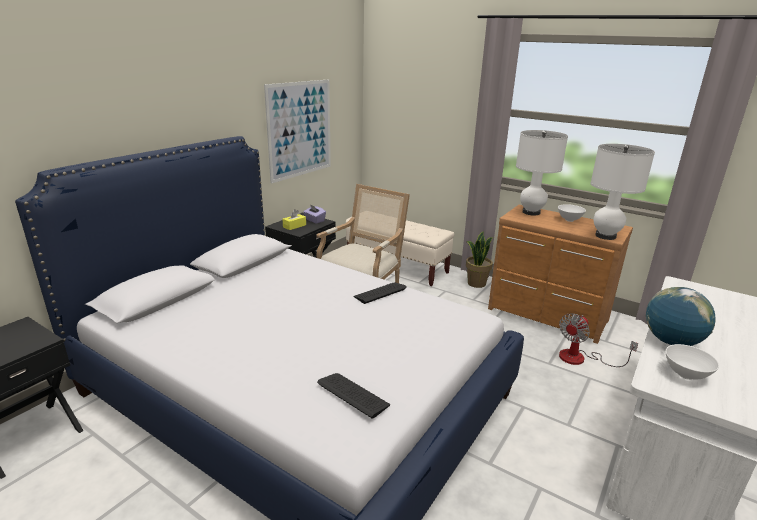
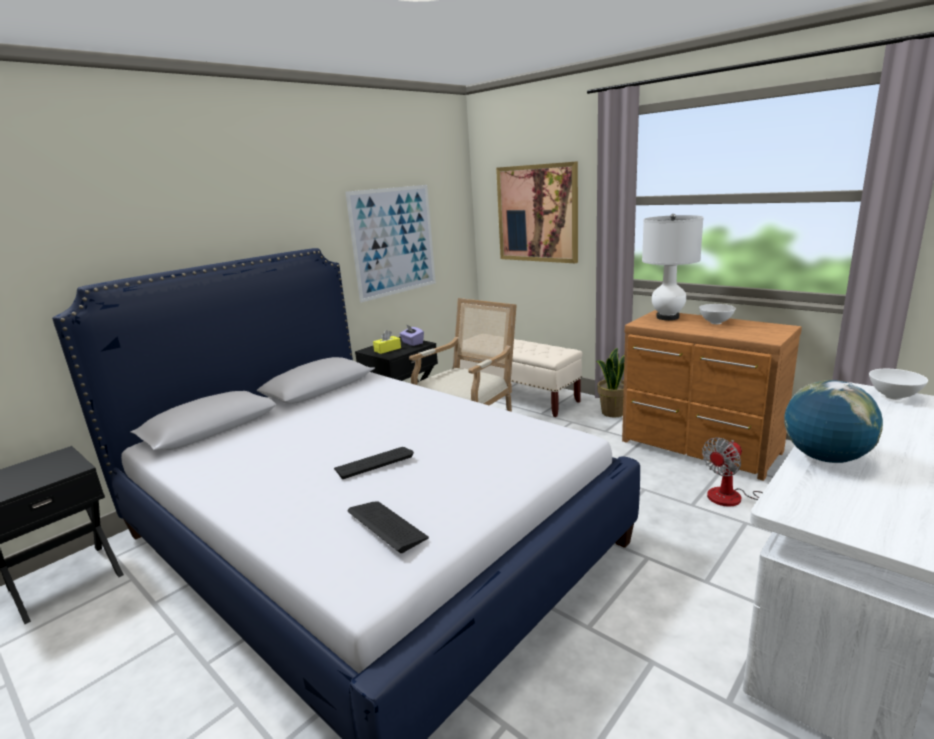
camera: 10 degrees right, 5 degrees down
keyboard [353,283,407,304] -> keyboard moved to [334,447,414,479]
white table lamp [591,144,655,240] -> none
white bowl [665,344,719,380] -> white bowl moved to [869,369,928,400]
none -> picture [496,161,578,263]

